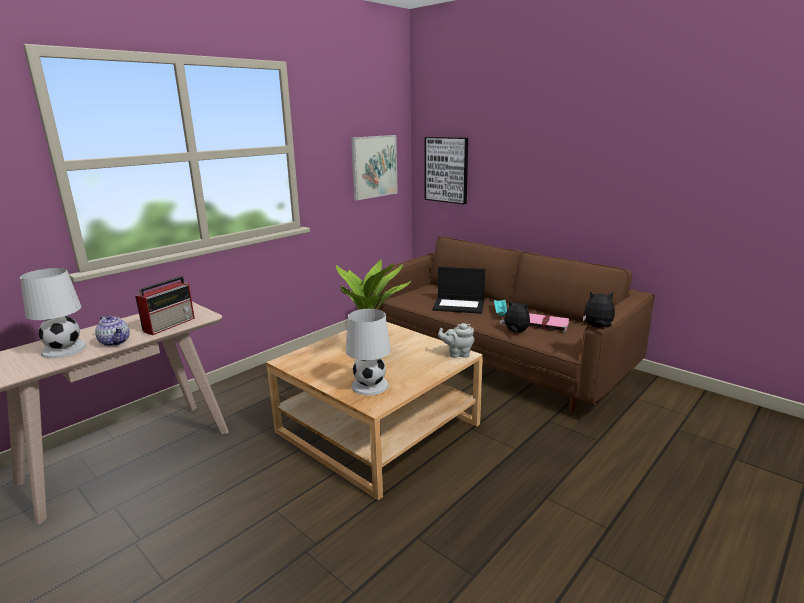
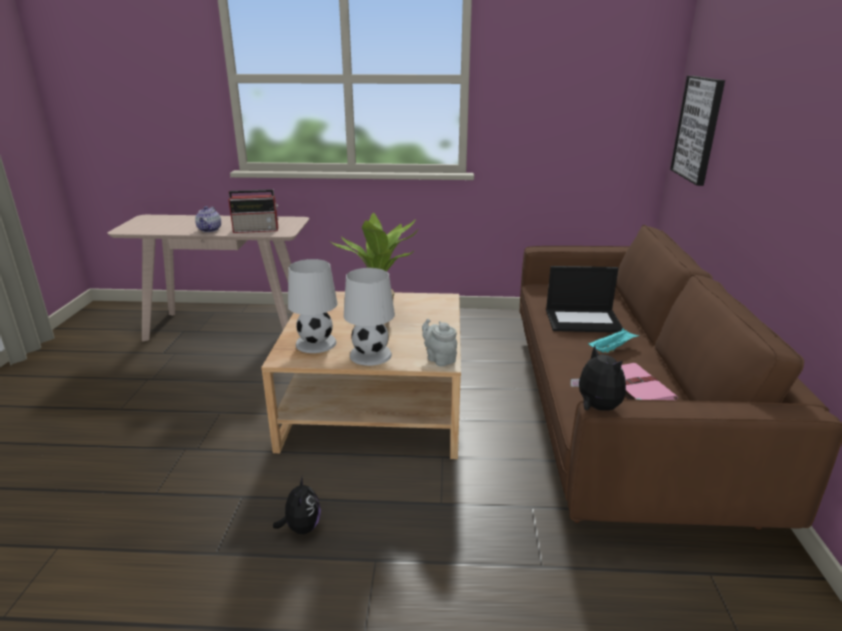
camera: 50 degrees right, 5 degrees up
white table lamp [20,268,87,359] -> white table lamp moved to [344,268,395,366]
picture [351,135,398,200] -> none
laptop [432,267,485,314] -> laptop turned 60 degrees counterclockwise [546,266,623,333]
plush toy [500,300,530,333] -> plush toy moved to [273,475,321,534]

